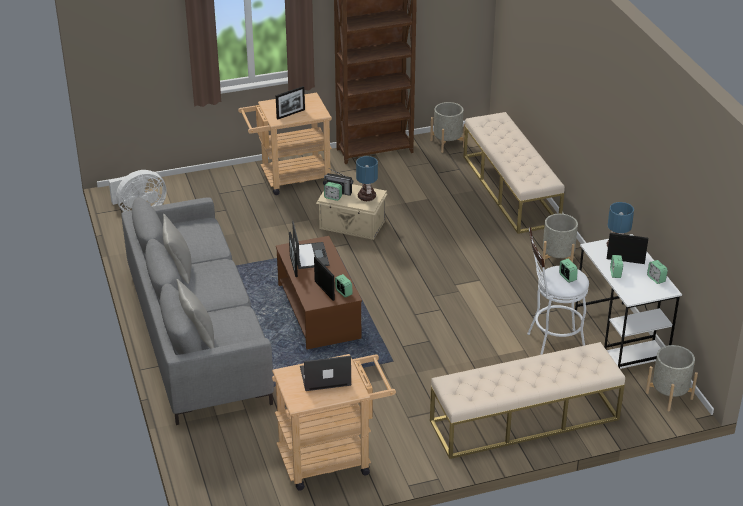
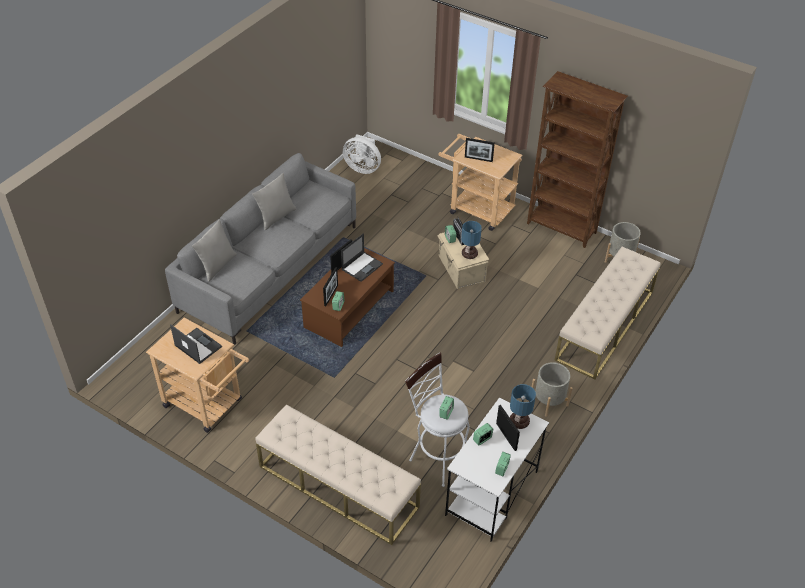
camera: 50 degrees right, 10 degrees up
grey planter [646,345,698,411] -> none

